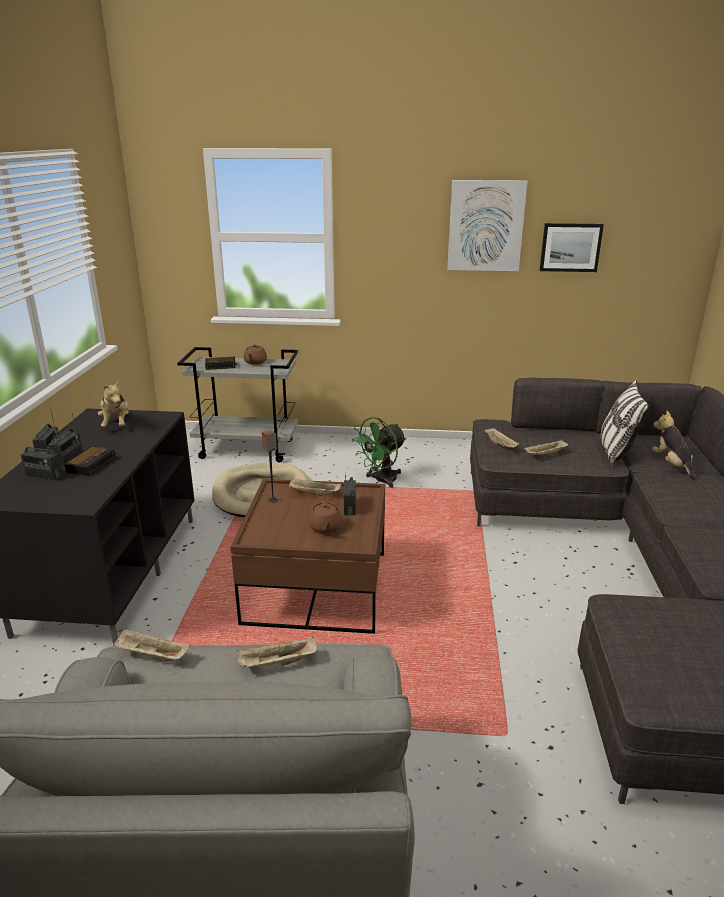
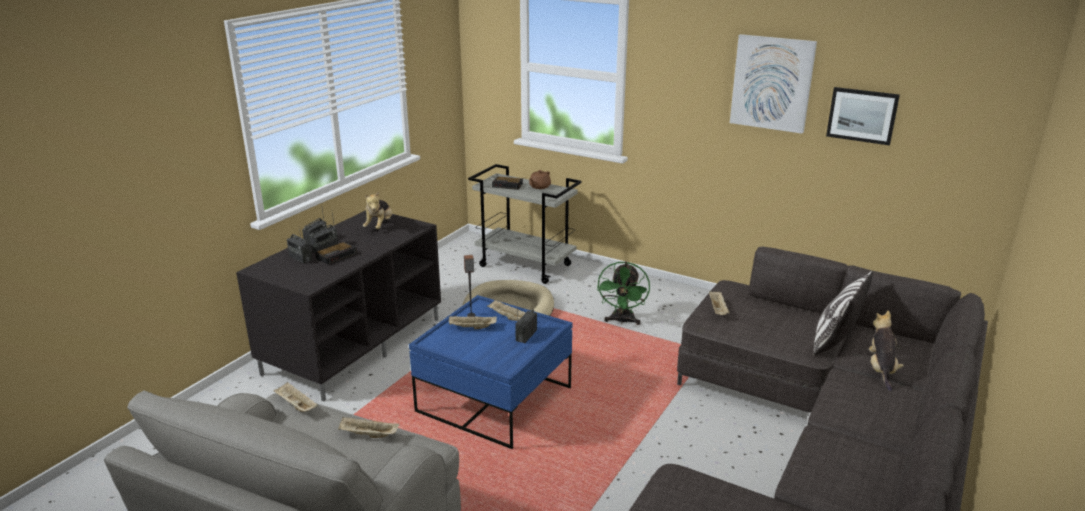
camera: 25 degrees right, 0 degrees up
brown coffee table [230,479,385,634] -> blue coffee table [409,295,572,449]
brown teapot [308,500,343,534] -> none
green fan [352,417,406,488] -> green fan turned 60 degrees counterclockwise [597,261,650,325]
beige tray [524,439,568,455] -> beige tray moved to [449,316,497,329]

